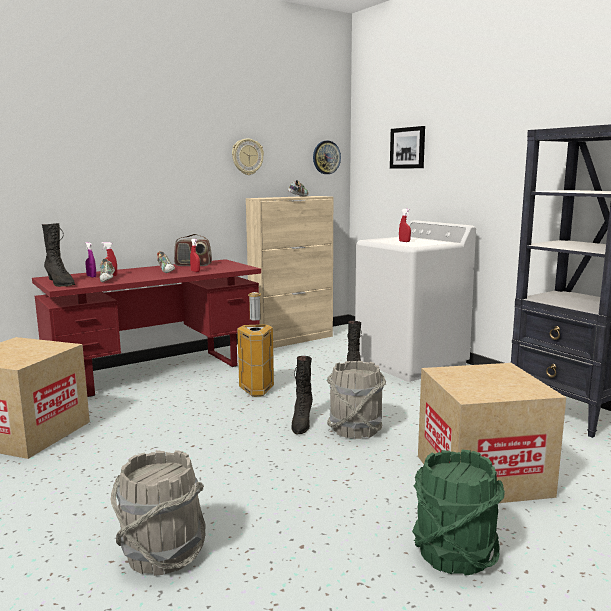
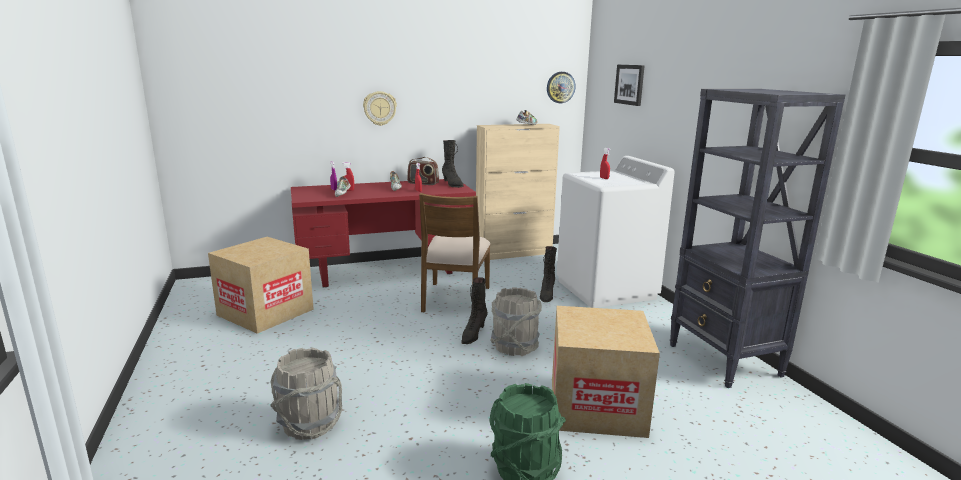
camera: 15 degrees right, 5 degrees up
black boot [42,223,75,287] -> black boot moved to [442,140,464,188]
wall clock [232,138,264,175] -> wall clock moved to [363,91,397,126]
trash can [237,292,274,397] -> brown chair [419,193,490,312]

